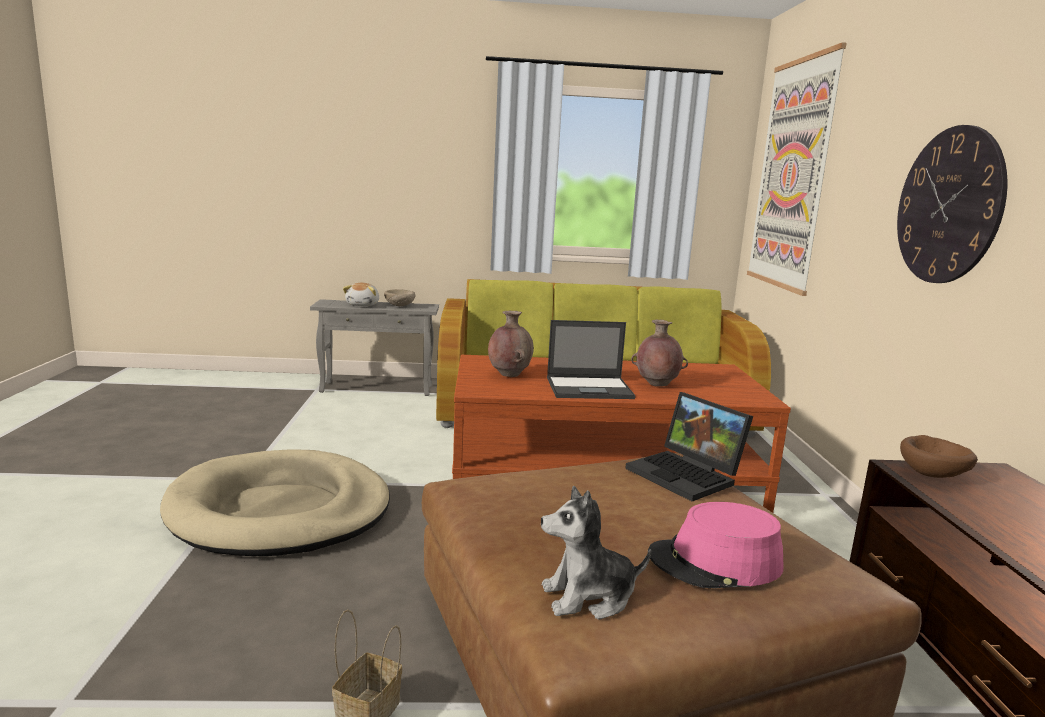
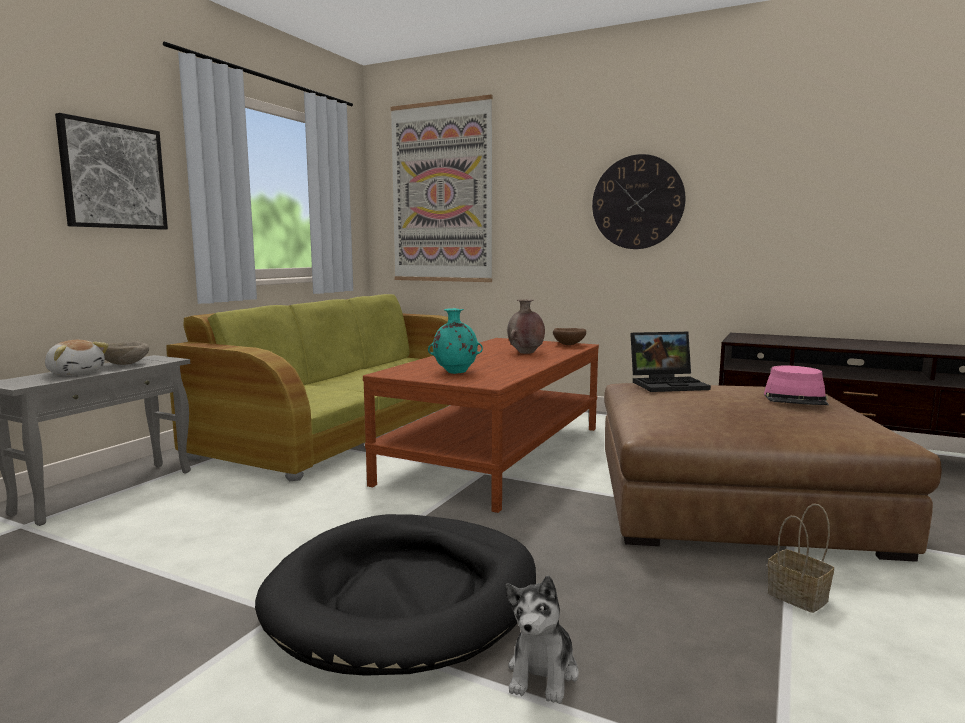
camera: 60 degrees left, 5 degrees down
beige dog bed [160,449,390,556] -> black dog bed [255,514,536,676]
brown vase [488,311,534,377] -> turquoise vase [428,308,483,374]
plush toy [541,486,651,620] -> plush toy moved to [505,576,579,704]
laptop [547,320,636,399] -> none
brown bowl [900,435,978,478] -> brown bowl moved to [553,328,586,345]
none -> picture [55,113,168,230]

